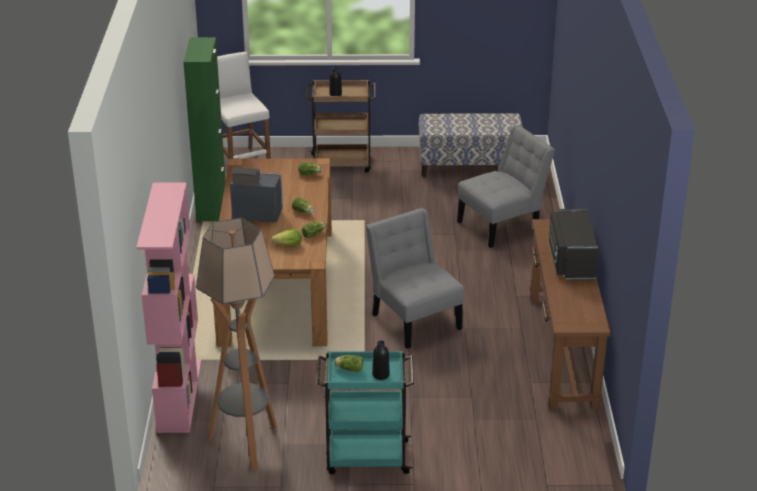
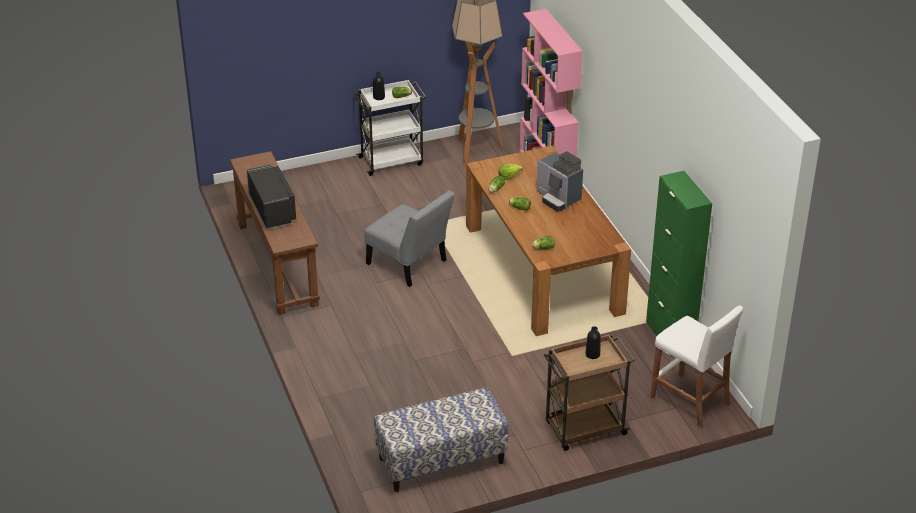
camera: 160 degrees right, 5 degrees up
coffee machine [230,167,283,222] -> coffee machine turned 60 degrees clockwise [536,151,583,212]
turquoise cart [317,351,414,474] -> white cart [354,79,426,176]
grey chair [457,125,555,248] -> none

